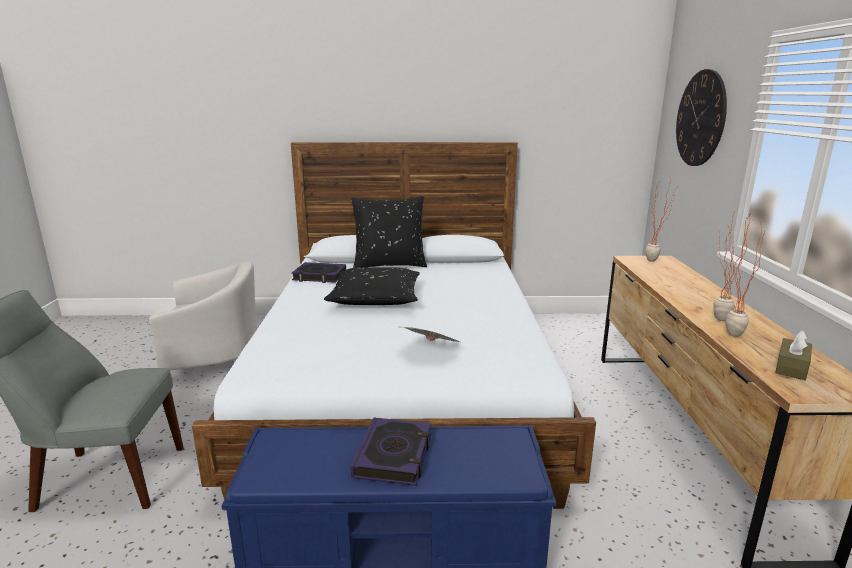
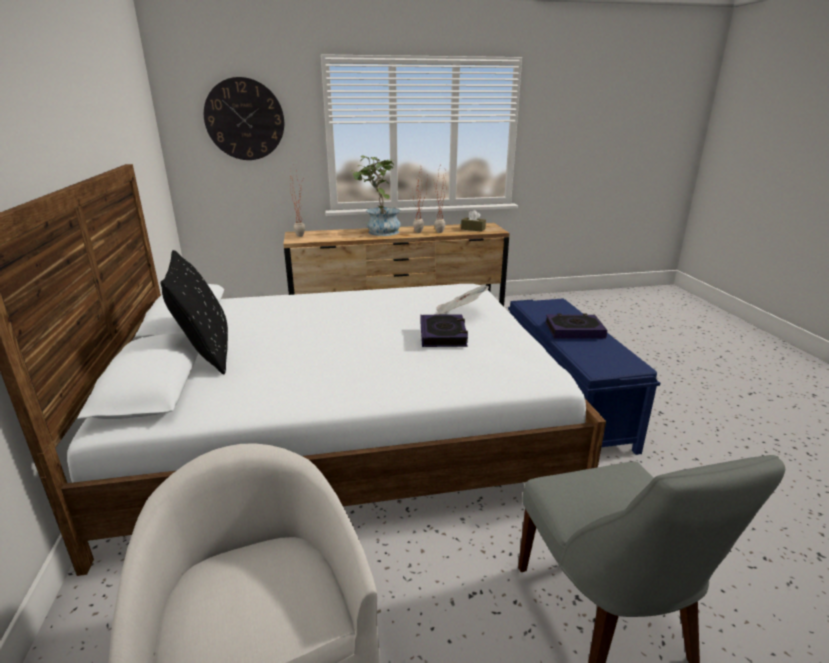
camera: 100 degrees left, 5 degrees up
book [292,262,346,283] -> book moved to [421,314,468,347]
black pillow [324,267,420,305] -> none
none -> potted plant [350,155,401,236]

